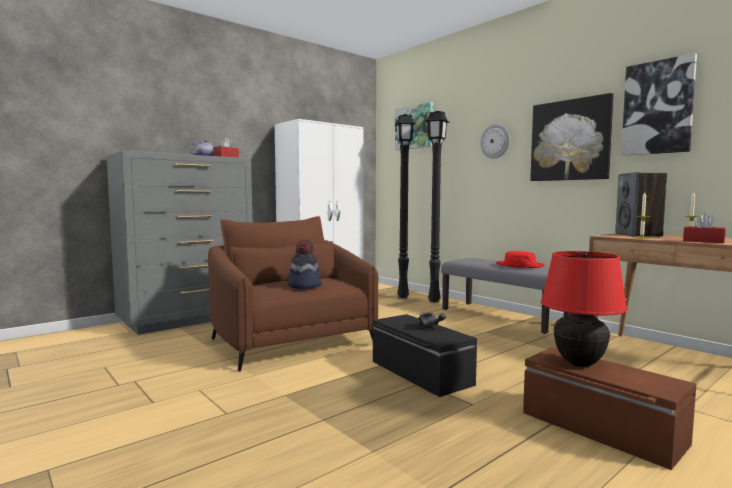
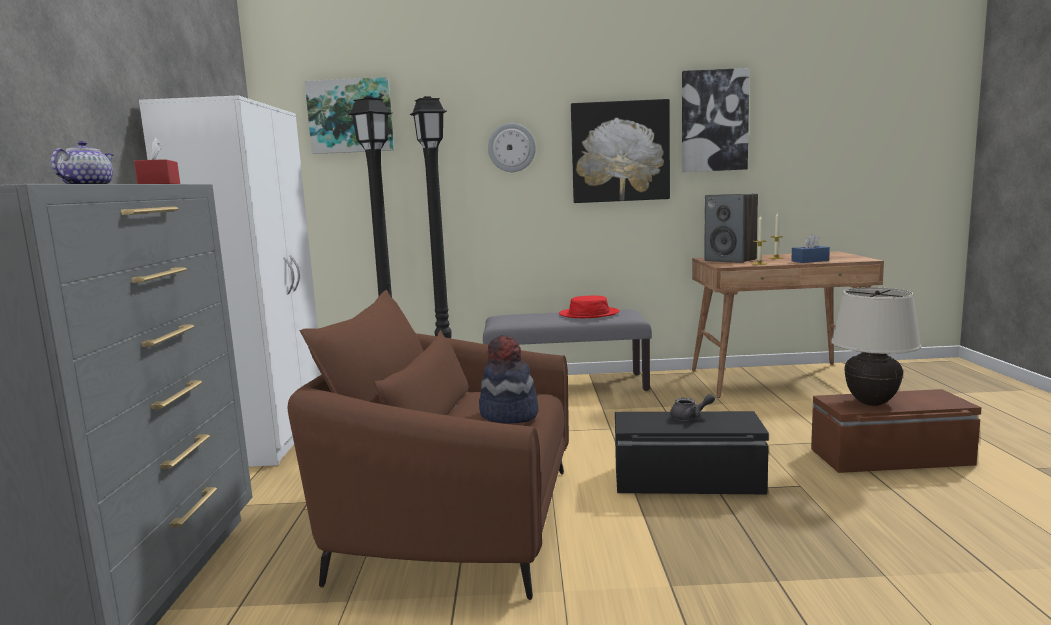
camera: 50 degrees left, 5 degrees up
red table lamp [541,251,628,367] -> beige table lamp [831,287,921,406]
red tissue box [683,213,725,243] -> blue tissue box [791,234,830,263]

